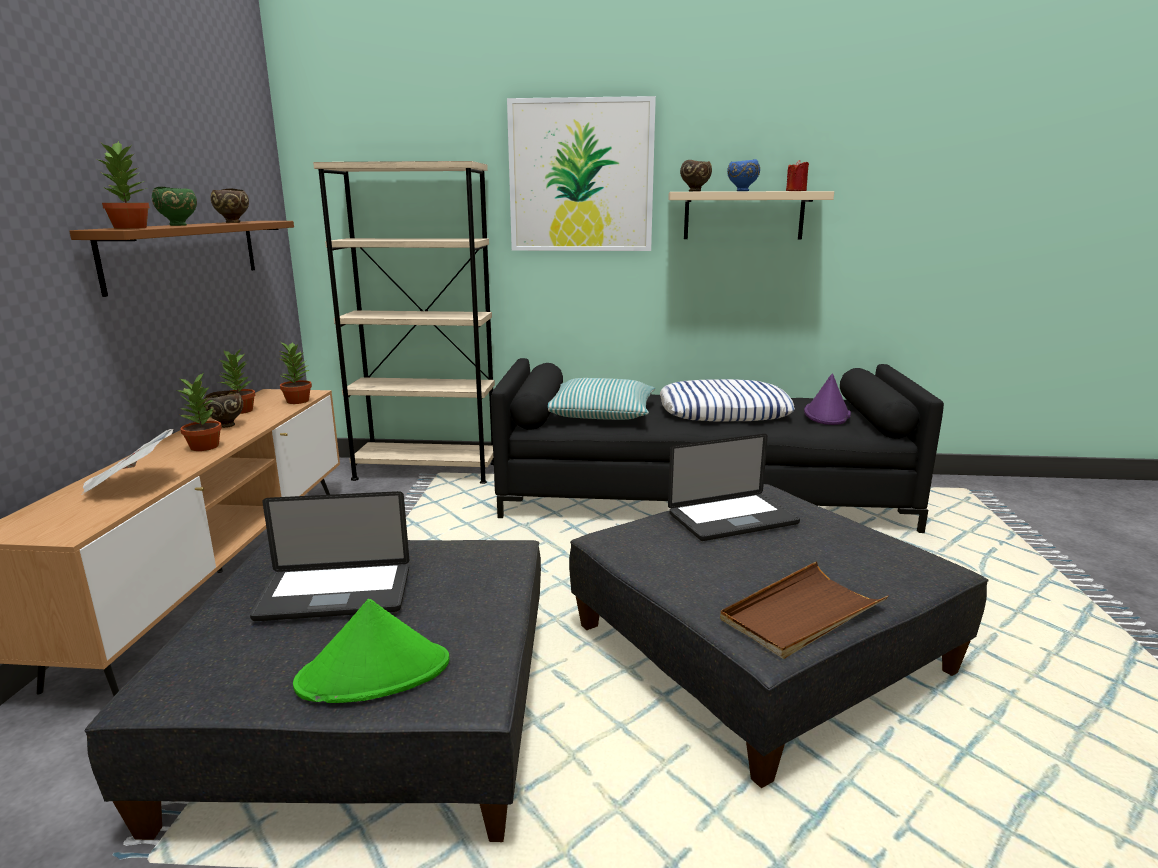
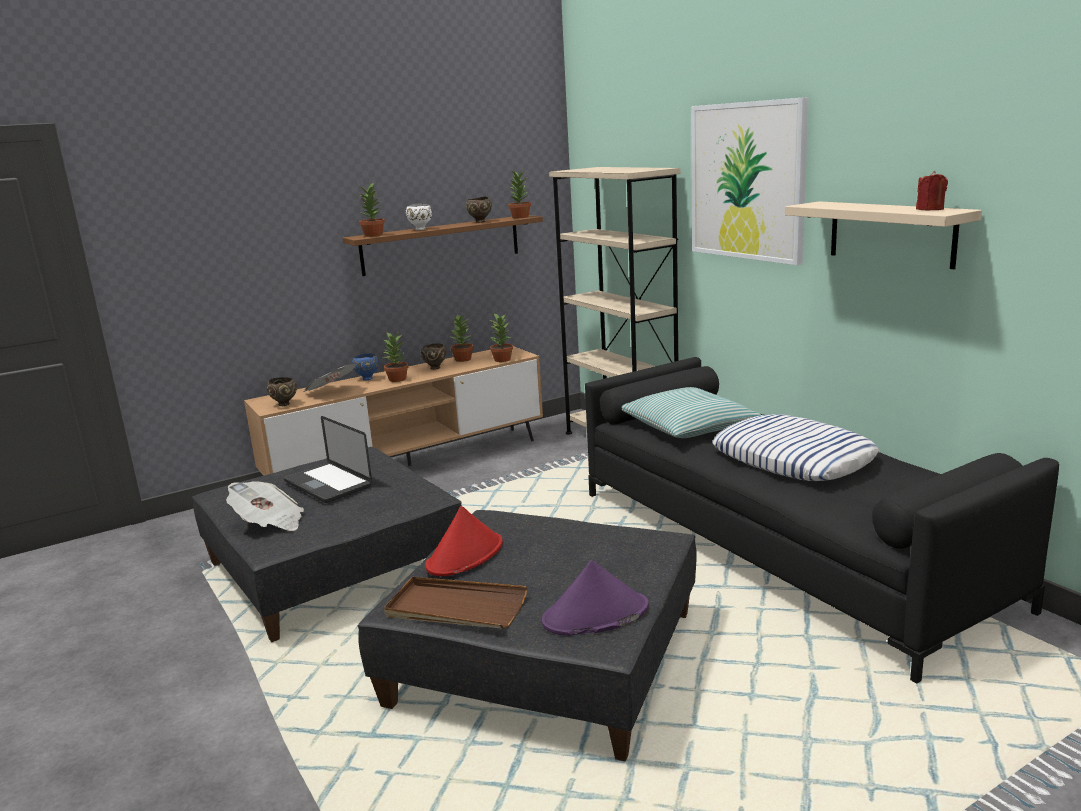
camera: 55 degrees right, 0 degrees up
green bowl [152,187,197,226] -> white bowl [406,203,432,230]
green hat [293,599,450,703] -> newspaper [226,481,304,531]
laptop [668,434,800,541] -> none
brown bowl [680,160,712,191] -> brown bowl moved to [267,377,297,406]
blue bowl [727,159,760,191] -> blue bowl moved to [352,354,379,380]
purple hat [804,374,851,425] -> purple hat moved to [542,560,649,636]
none -> red hat [425,506,503,576]
none -> potted plant [508,169,531,218]

